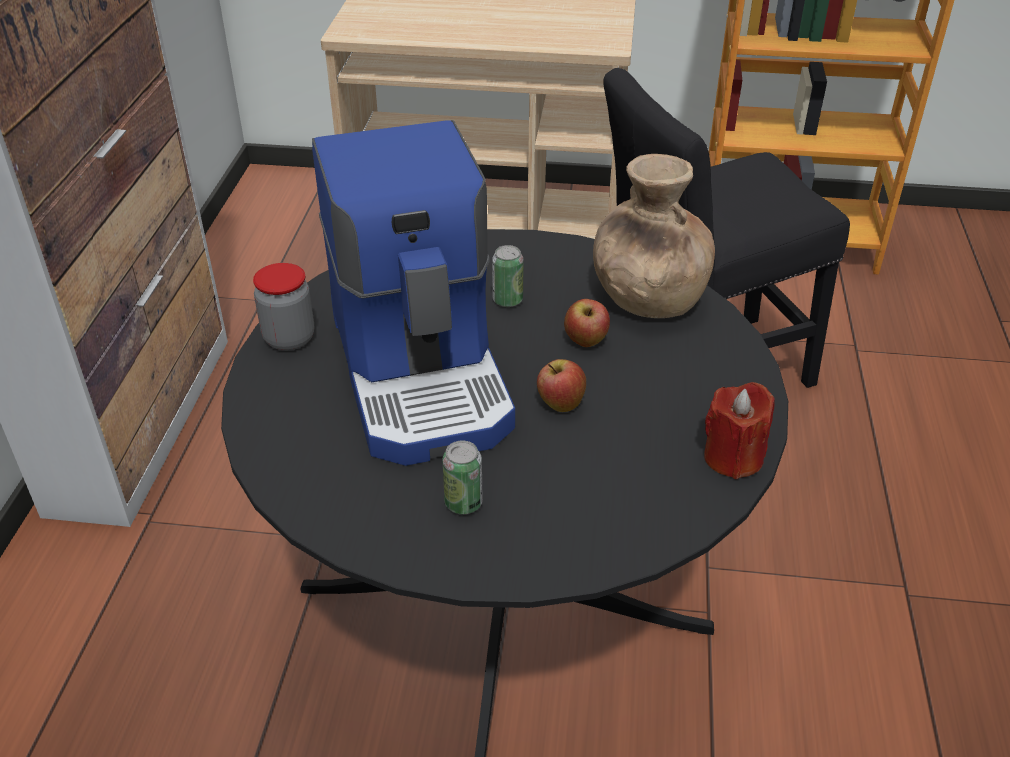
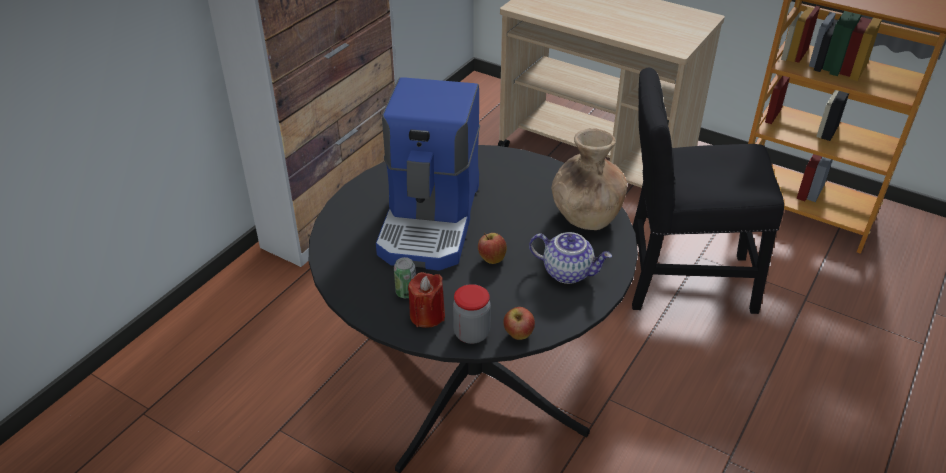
camera: 25 degrees right, 0 degrees up
jar [253,263,314,351] -> jar moved to [453,284,491,344]
can [492,245,524,307] -> none
apple [564,299,610,347] -> apple moved to [503,307,535,340]
red candle [704,382,775,479] -> red candle moved to [408,272,445,328]
none -> teapot [529,232,612,284]

